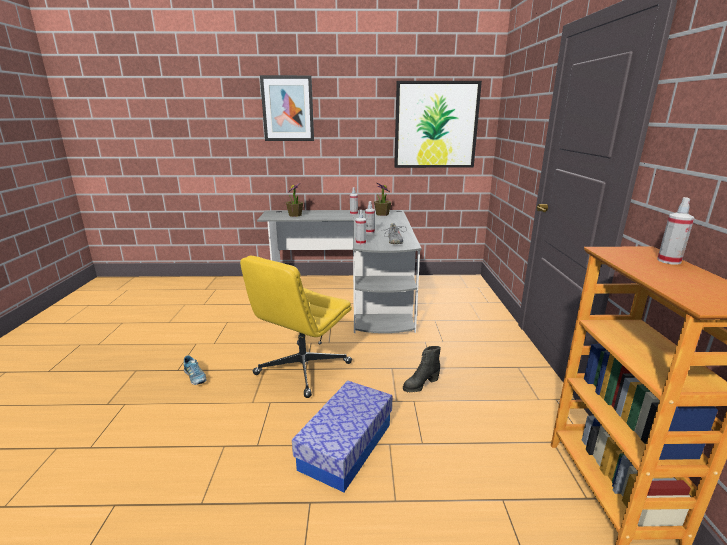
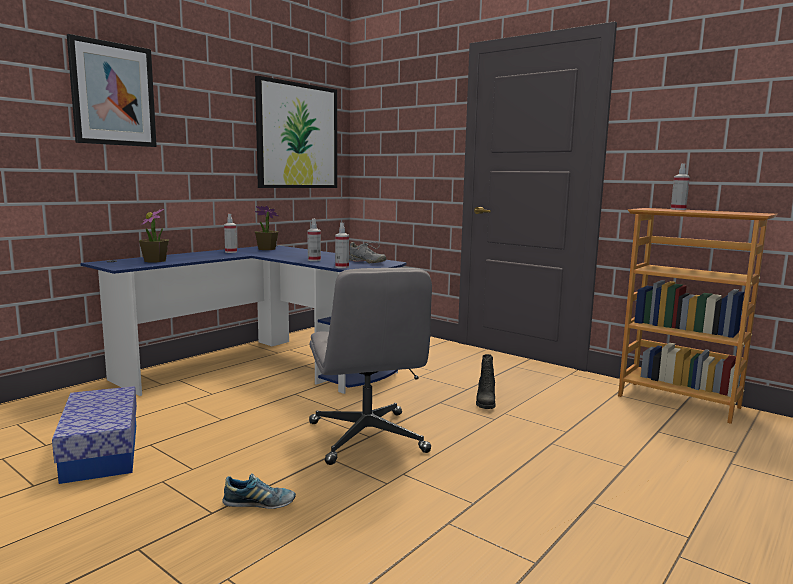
camera: 50 degrees left, 10 degrees down
yellow office chair [240,256,352,398] -> grey office chair [309,268,432,465]
grey desk [257,210,421,333] -> blue desk [80,245,407,396]
storage box [292,381,393,492] -> storage box moved to [52,386,137,484]

